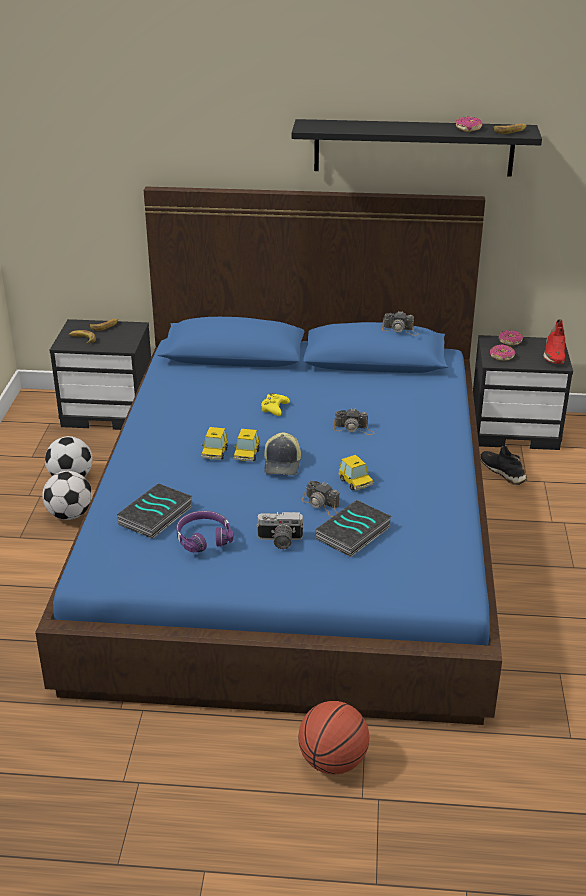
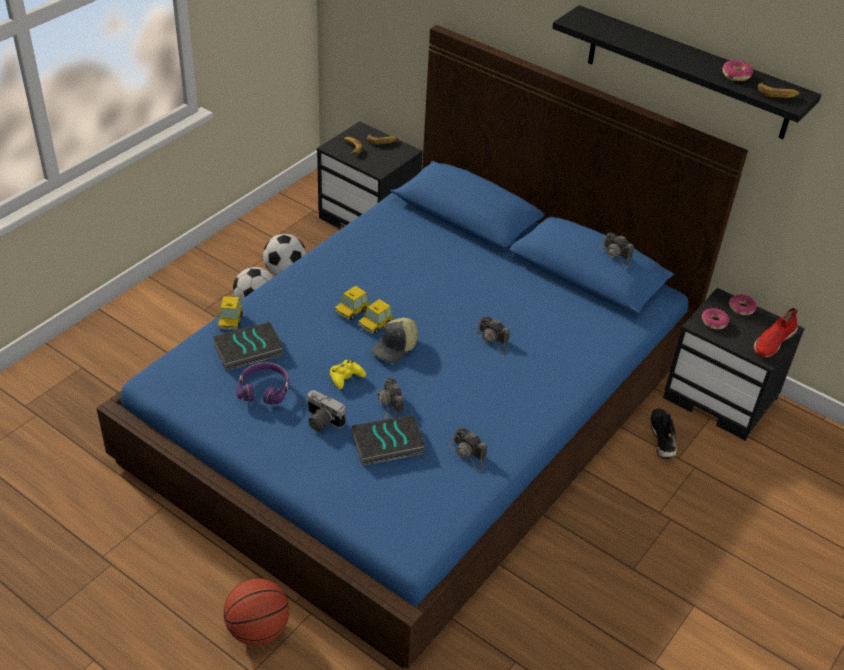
camera: 30 degrees right, 10 degrees up
yellow game controller [261,393,290,416] -> yellow game controller moved to [330,359,366,389]
toy car [338,455,373,490] -> toy car moved to [217,296,243,330]
none -> camera [449,427,487,471]

